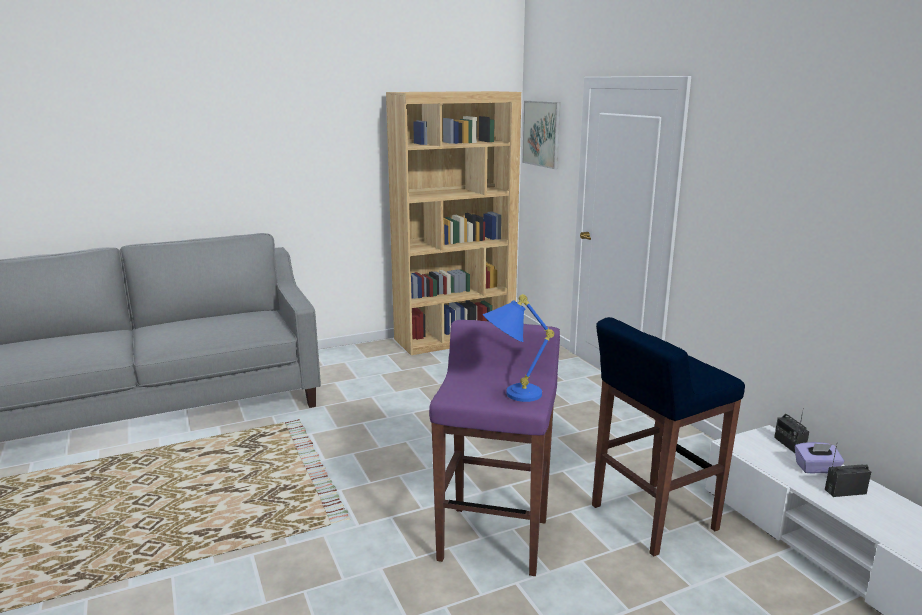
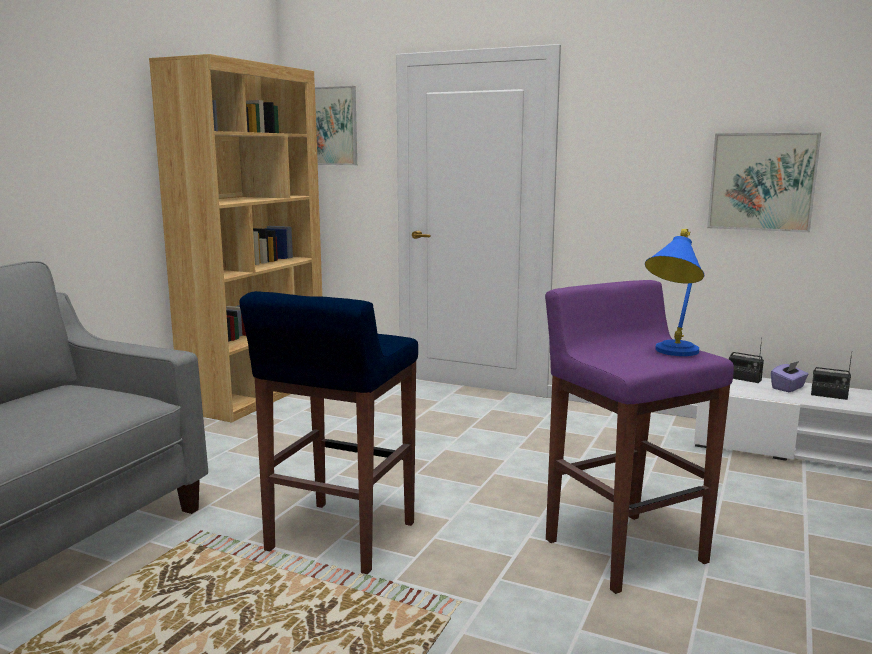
camera: 40 degrees left, 5 degrees down
blue stool [592,317,745,556] -> blue stool moved to [239,291,418,574]
radio [825,442,871,497] -> radio turned 105 degrees counterclockwise [811,351,852,400]
none -> picture [707,133,821,232]

